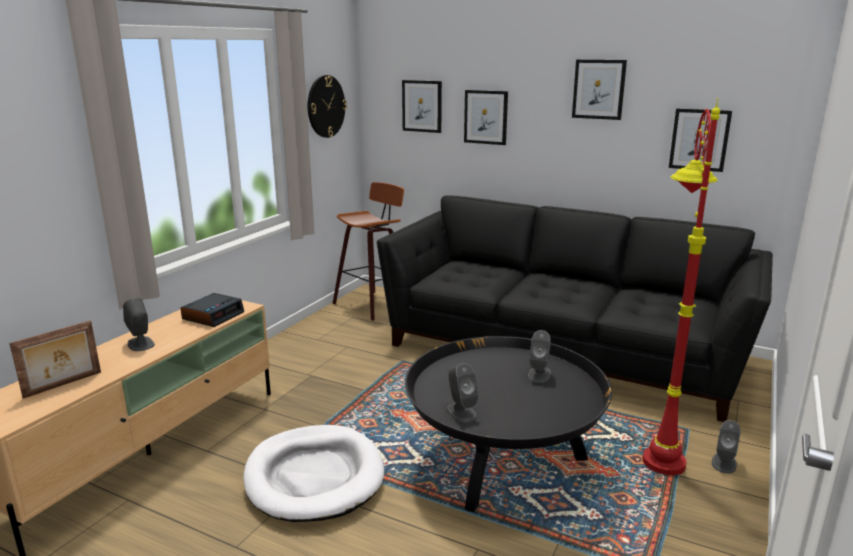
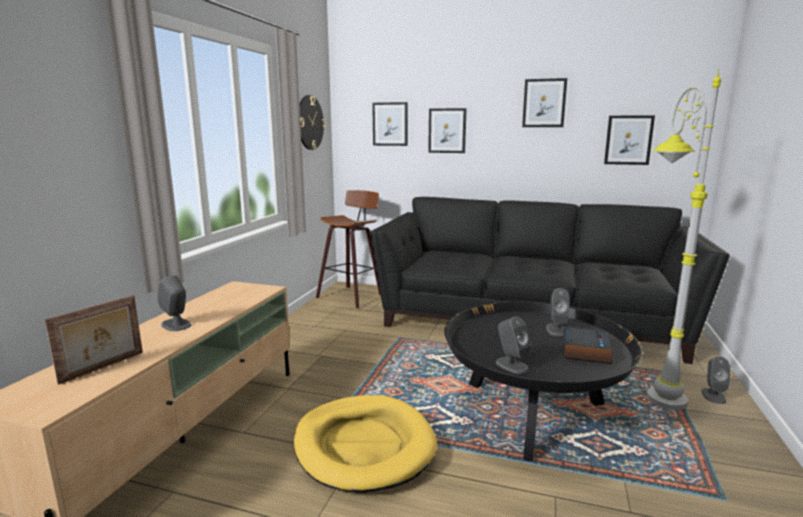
camera: 10 degrees left, 5 degrees down
alarm clock [180,293,244,327] -> alarm clock moved to [563,326,613,364]
white dog bed [243,425,384,522] -> yellow dog bed [294,395,437,493]
red floor lamp [642,98,720,475] -> grey floor lamp [647,69,721,410]

